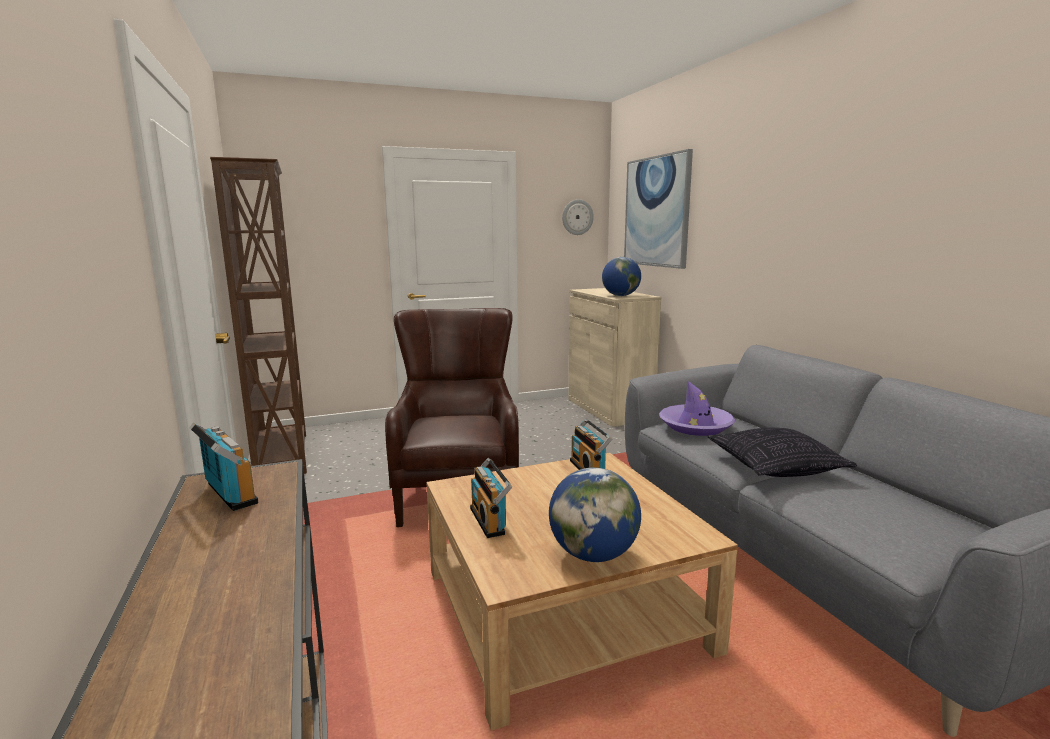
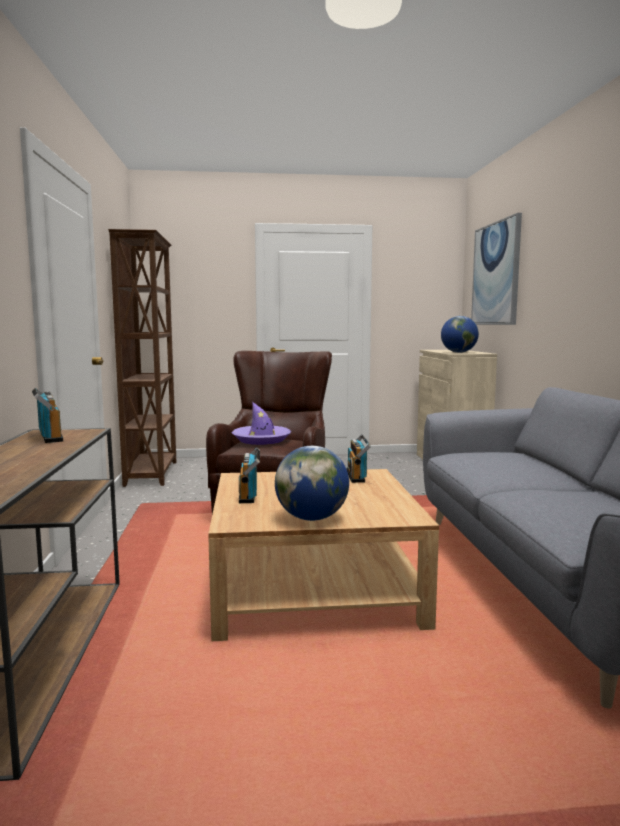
camera: 15 degrees right, 5 degrees down
wall clock [562,199,594,235] -> none
purple hat [659,381,735,436] -> purple hat moved to [232,402,291,445]
pillow [708,428,857,477] -> none

